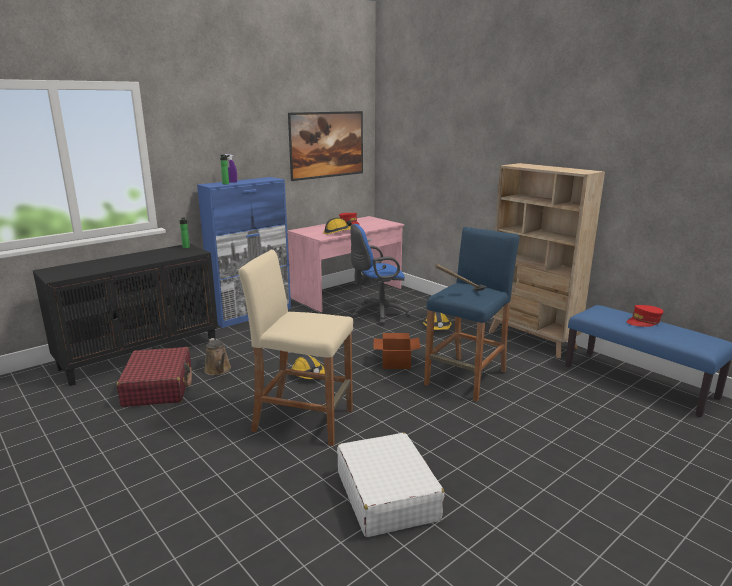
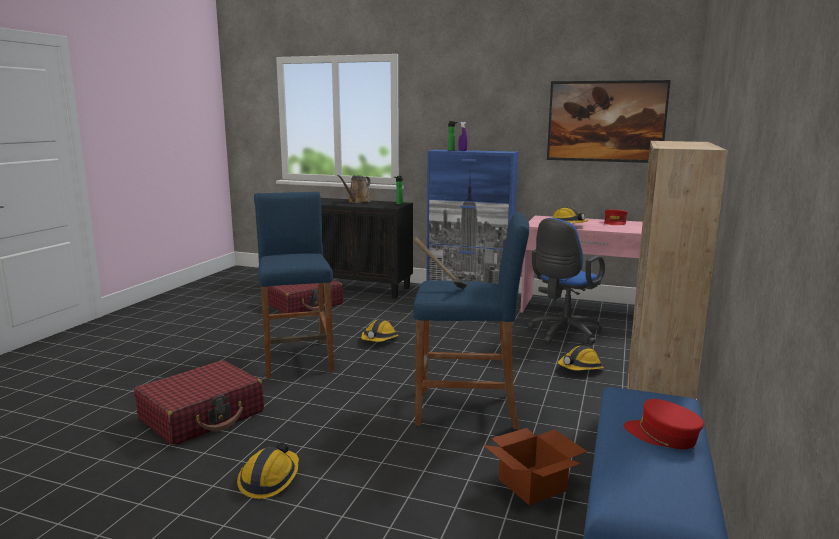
camera: 60 degrees right, 5 degrees down
brown watering can [204,338,231,375] -> brown watering can moved to [338,175,371,203]
beige stool [238,250,353,446] -> blue stool [254,191,334,378]
white suitcase [337,433,445,537] -> red suitcase [134,360,264,446]
blue office chair [350,224,411,324] -> blue office chair turned 90 degrees counterclockwise [527,218,605,344]
cardboard box [374,333,421,369] -> cardboard box moved to [483,428,588,505]
none -> hard hat [237,442,299,499]

